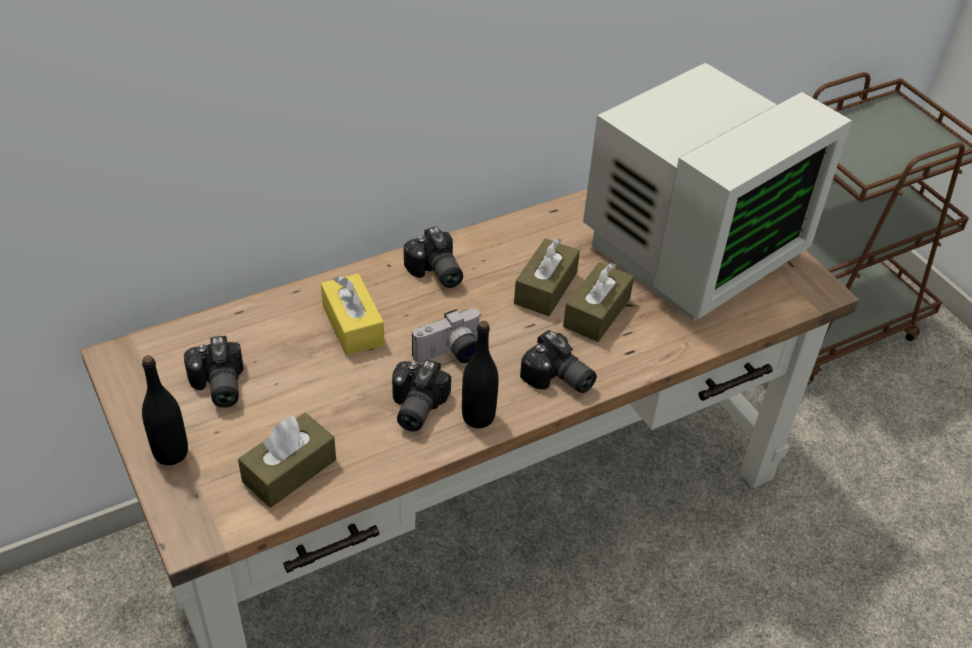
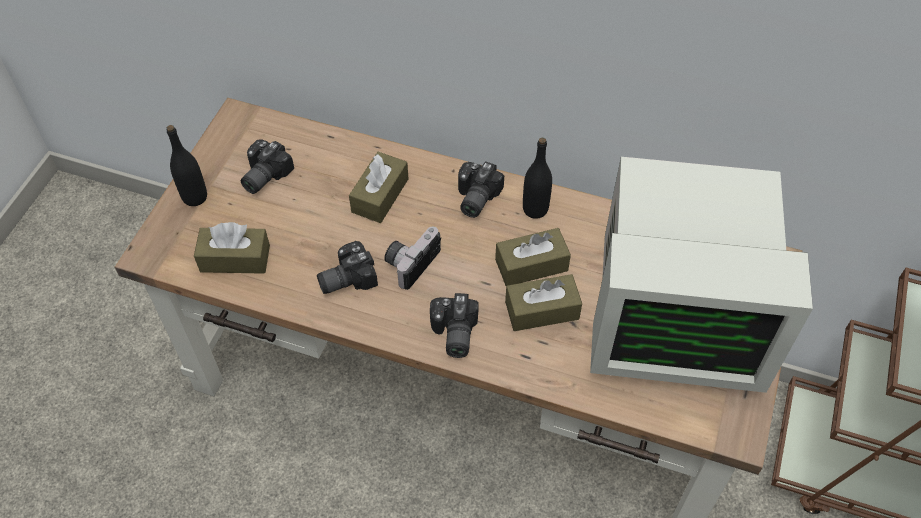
camera: 50 degrees right, 10 degrees up
yellow tissue box [321,274,385,356] -> brown tissue box [349,152,408,223]
camera [412,309,481,363] -> camera turned 105 degrees clockwise [384,227,441,290]
black bottle [462,321,498,428] -> black bottle moved to [523,138,552,219]

